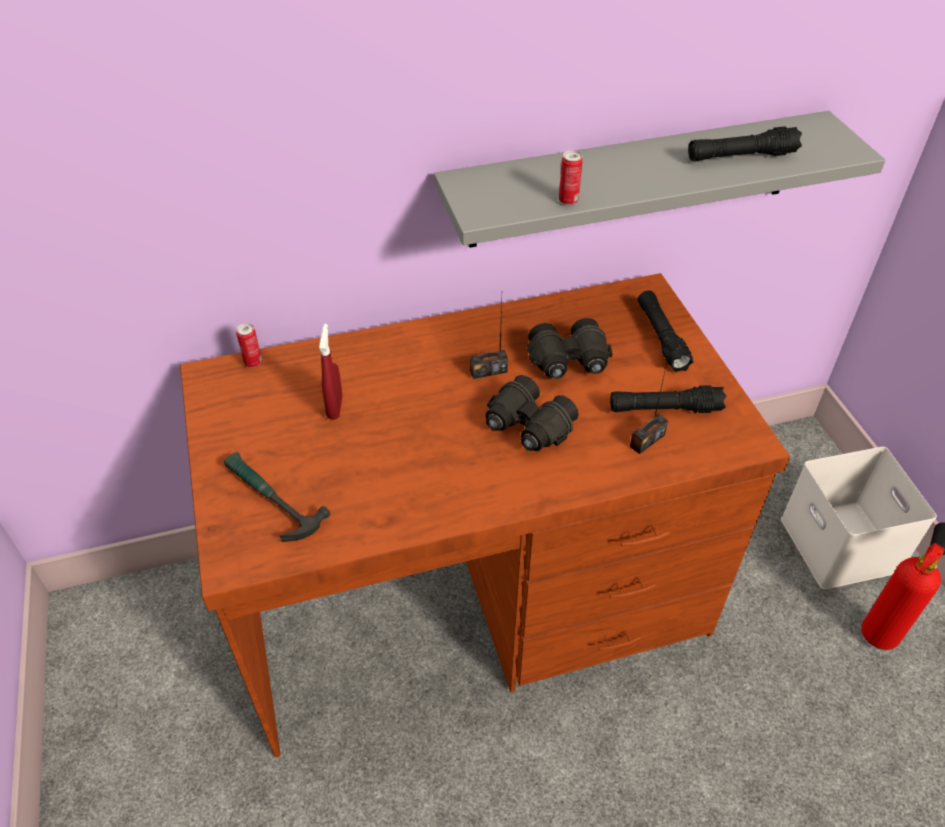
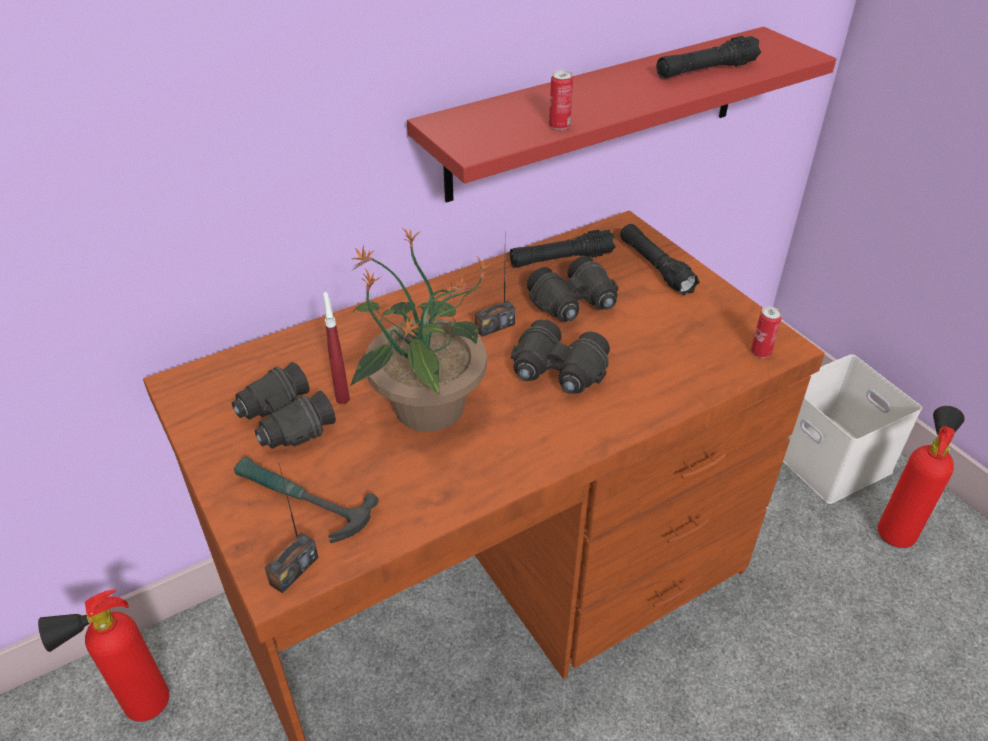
camera: 15 degrees left, 5 degrees down
can [236,323,262,368] -> can moved to [751,306,782,358]
grey shelf [434,111,885,248] -> red shelf [407,27,836,203]
black flashlight [610,385,726,413] -> black flashlight moved to [510,229,616,268]
radio [630,359,668,454] -> radio moved to [265,464,318,594]
none -> fire extinguisher [38,589,169,722]
none -> black binoculars [232,362,336,449]
none -> potted plant [350,228,492,432]

